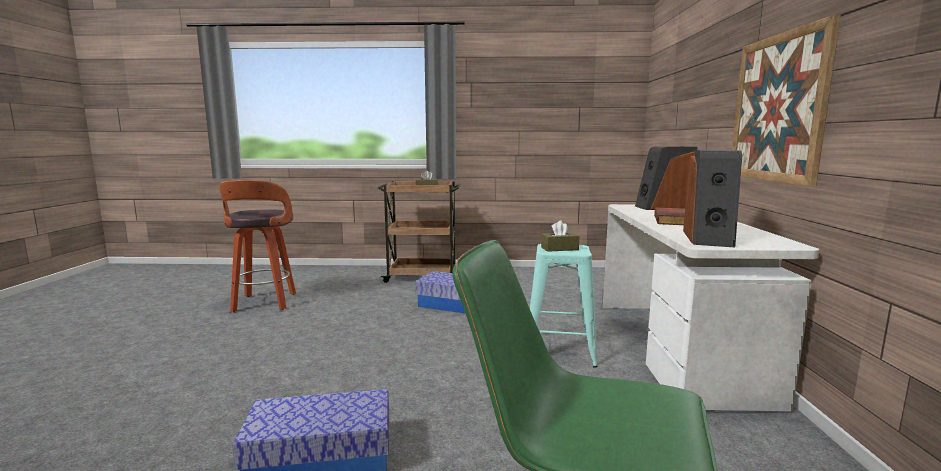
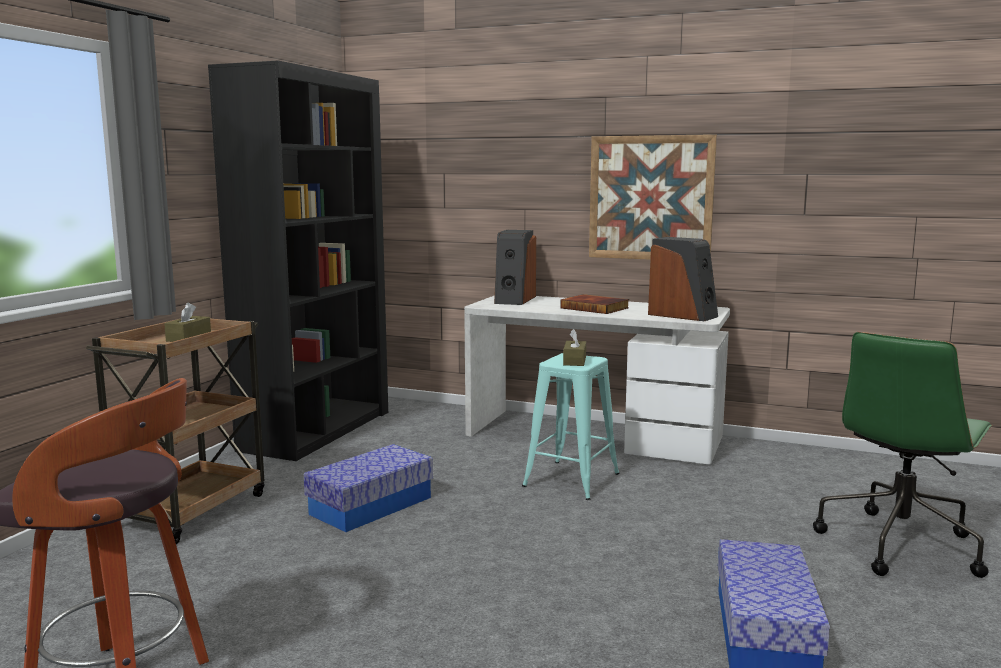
camera: 70 degrees left, 0 degrees up
none -> black bookcase [208,61,388,461]

